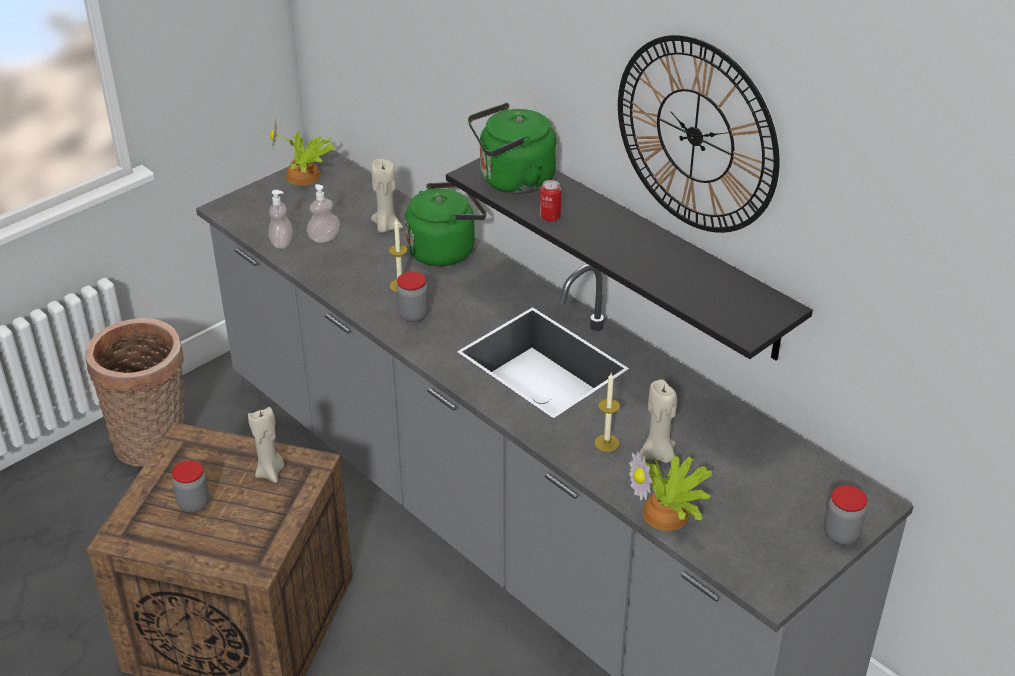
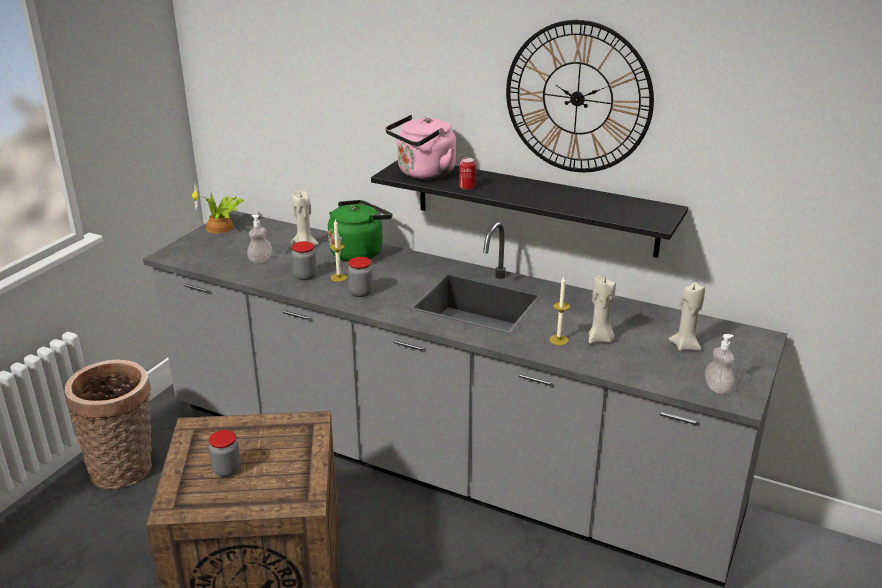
camera: 20 degrees left, 10 degrees down
beige candle [248,407,285,483] -> beige candle moved to [669,282,705,351]
soap dispenser [268,190,293,249] -> soap dispenser moved to [705,334,735,395]
green kettle [468,103,557,194] -> pink kettle [385,115,456,179]
potted plant [629,451,712,531] -> none
jar [824,485,867,544] -> jar moved to [292,241,317,280]

